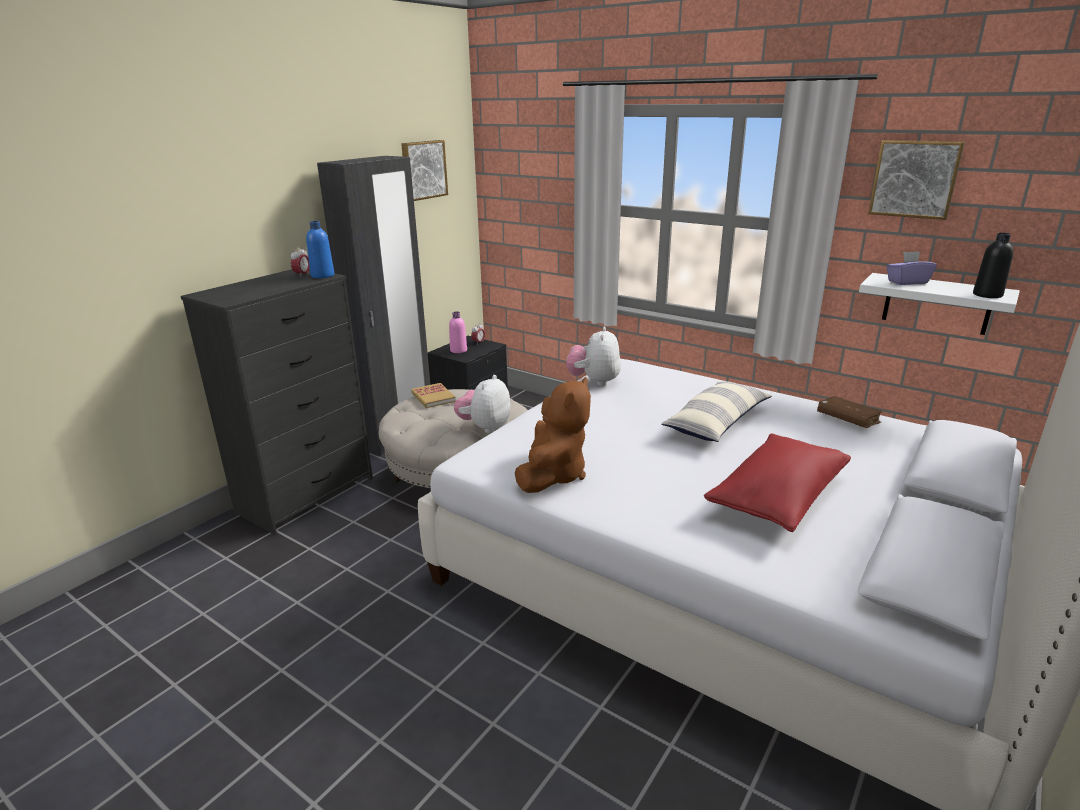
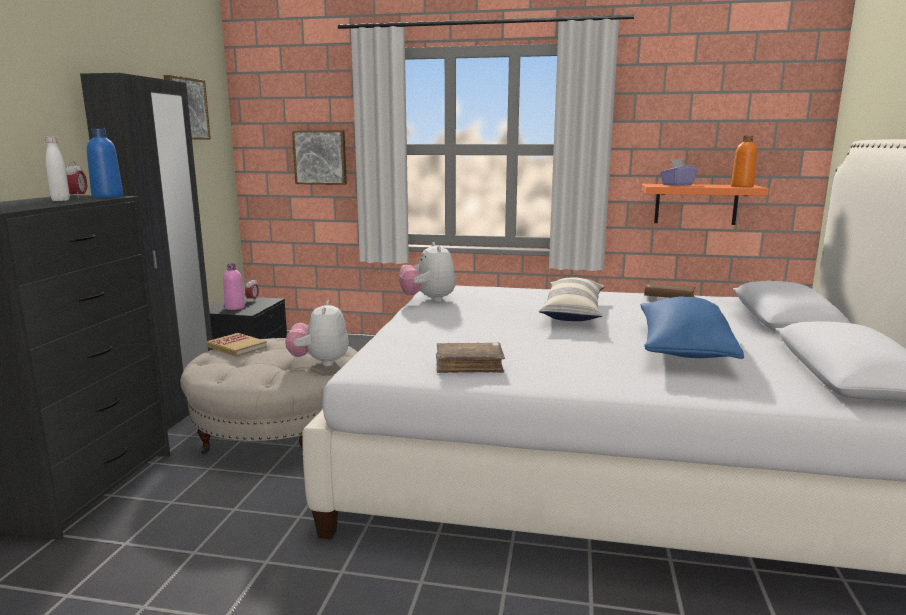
camera: 25 degrees left, 10 degrees down
brown plush toy [515,377,591,493] -> brown book [436,343,505,373]
red pillow [704,433,851,532] -> blue pillow [641,296,744,359]
white shelf [859,273,1020,335] -> orange shelf [642,184,769,225]
picture [868,140,965,220] -> picture moved to [292,130,347,185]
black bottle [973,233,1013,298] -> orange bottle [731,135,757,187]
none -> white bottle [45,136,70,201]

